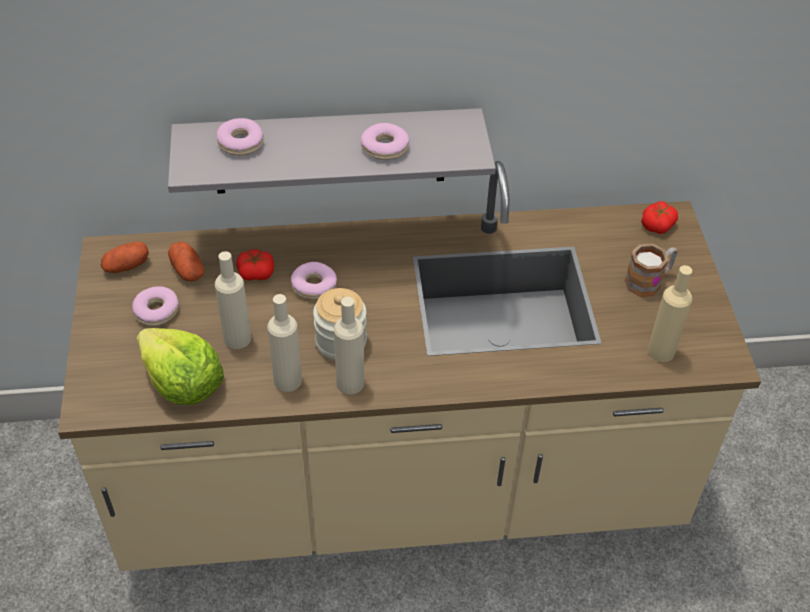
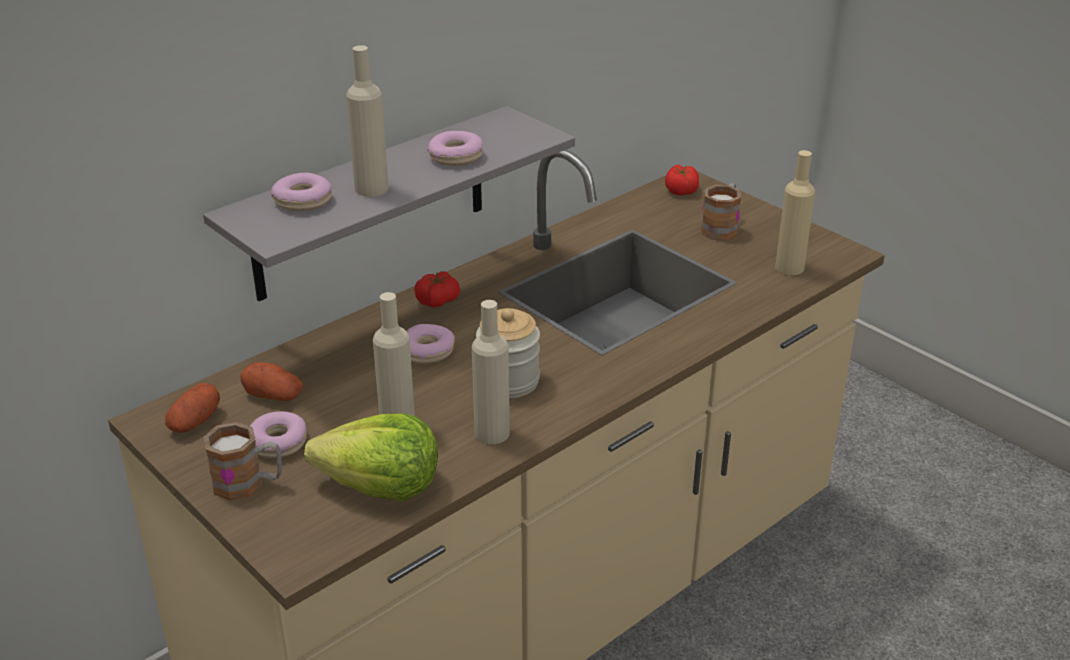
camera: 35 degrees left, 15 degrees down
tomato [236,249,274,281] -> tomato moved to [414,271,460,307]
beige bottle [334,297,365,394] -> beige bottle moved to [346,45,389,197]
none -> mug [203,422,282,500]

